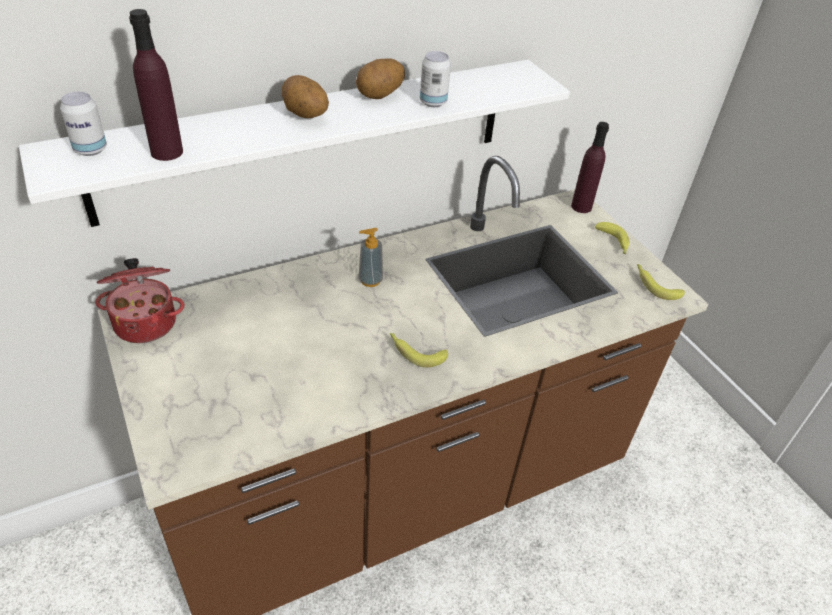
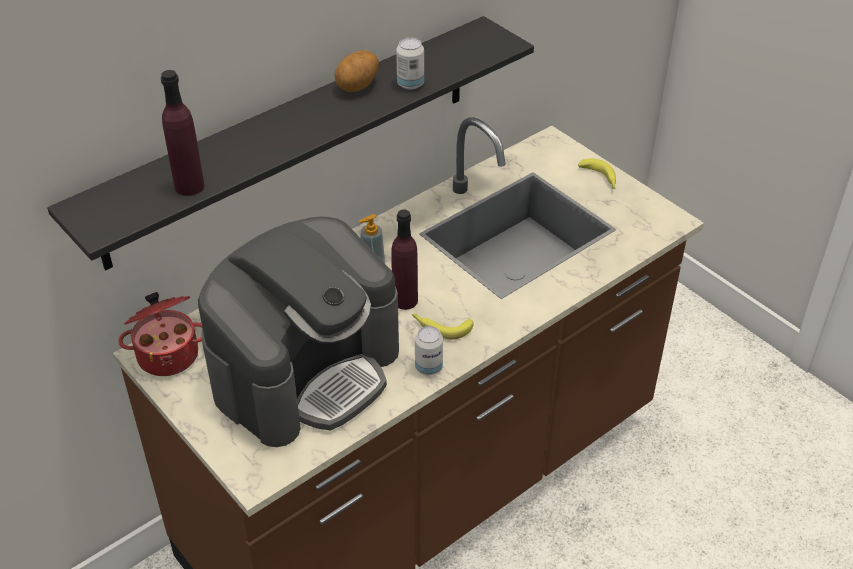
camera: 10 degrees left, 0 degrees up
white shelf [19,60,570,227] -> black shelf [47,16,534,270]
can [60,92,107,156] -> can moved to [415,326,443,375]
potato [282,75,329,118] -> none
purple bottle [571,122,609,213] -> purple bottle moved to [391,210,418,310]
banana [637,264,685,300] -> none
none -> coffee machine [198,217,399,447]

